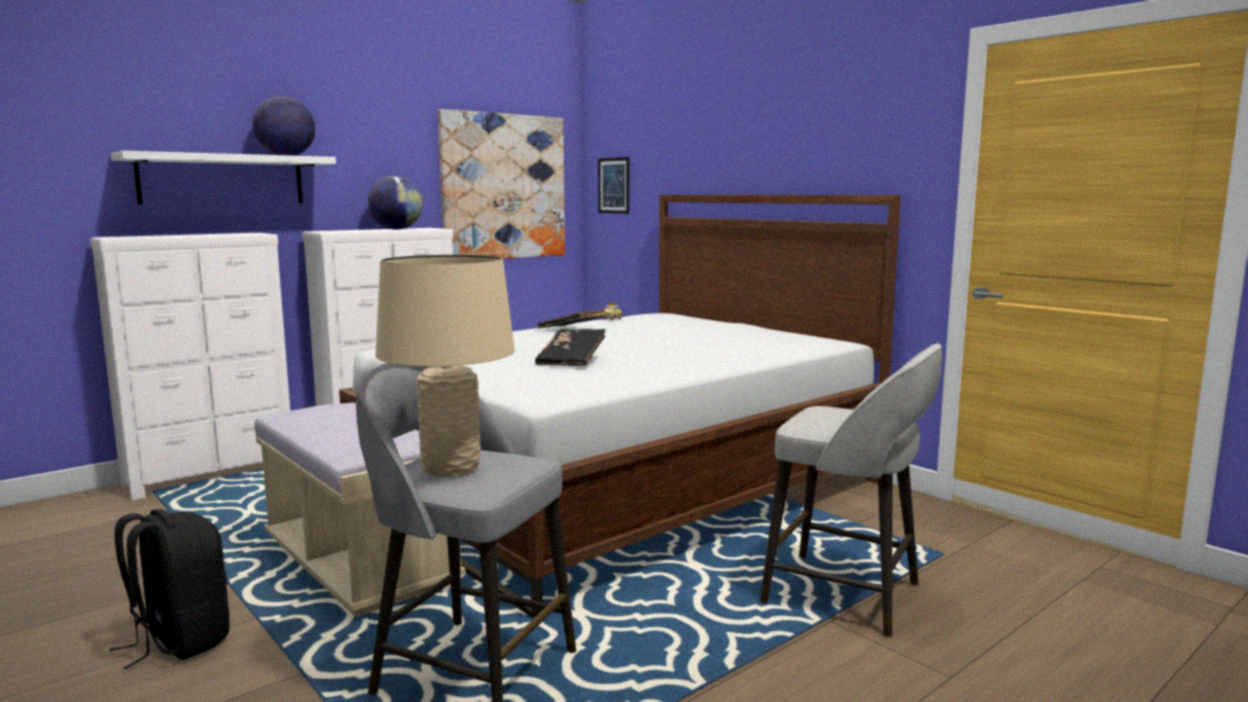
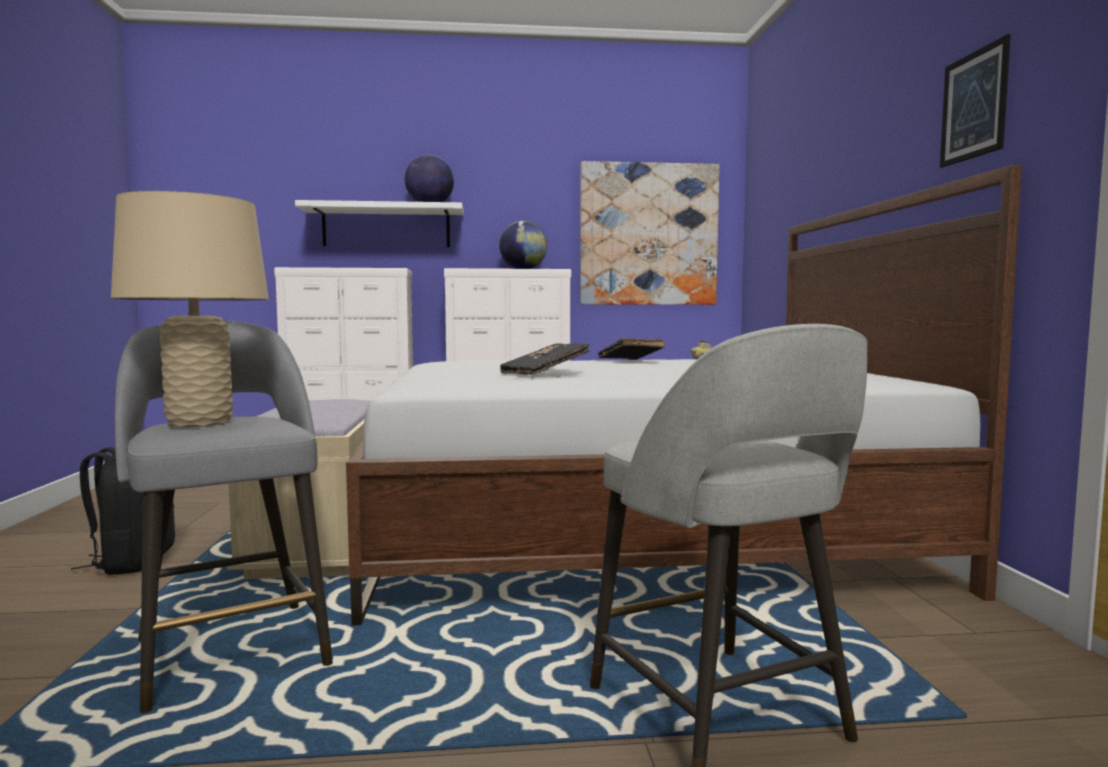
camera: 35 degrees right, 5 degrees down
picture [598,157,629,214] -> picture moved to [940,34,1011,168]

